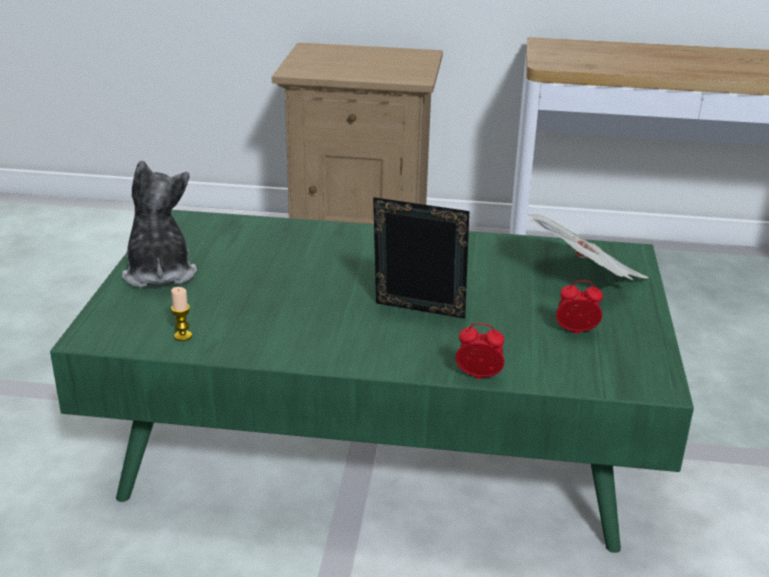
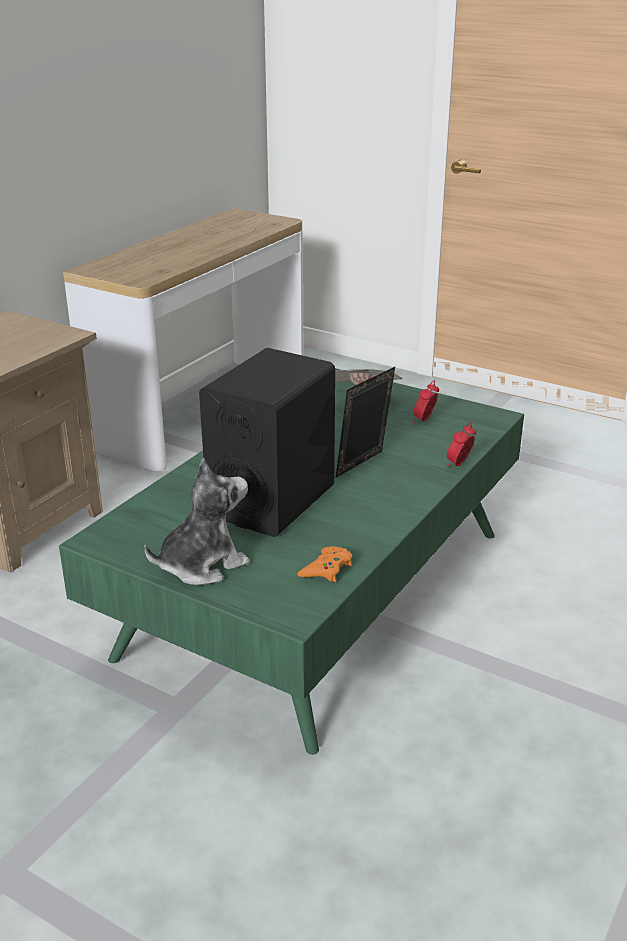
camera: 65 degrees left, 0 degrees up
plush toy [122,160,197,288] -> plush toy turned 135 degrees clockwise [144,458,250,585]
candle [171,287,192,341] -> orange game controller [297,546,352,582]
none -> black speaker [199,348,335,537]

